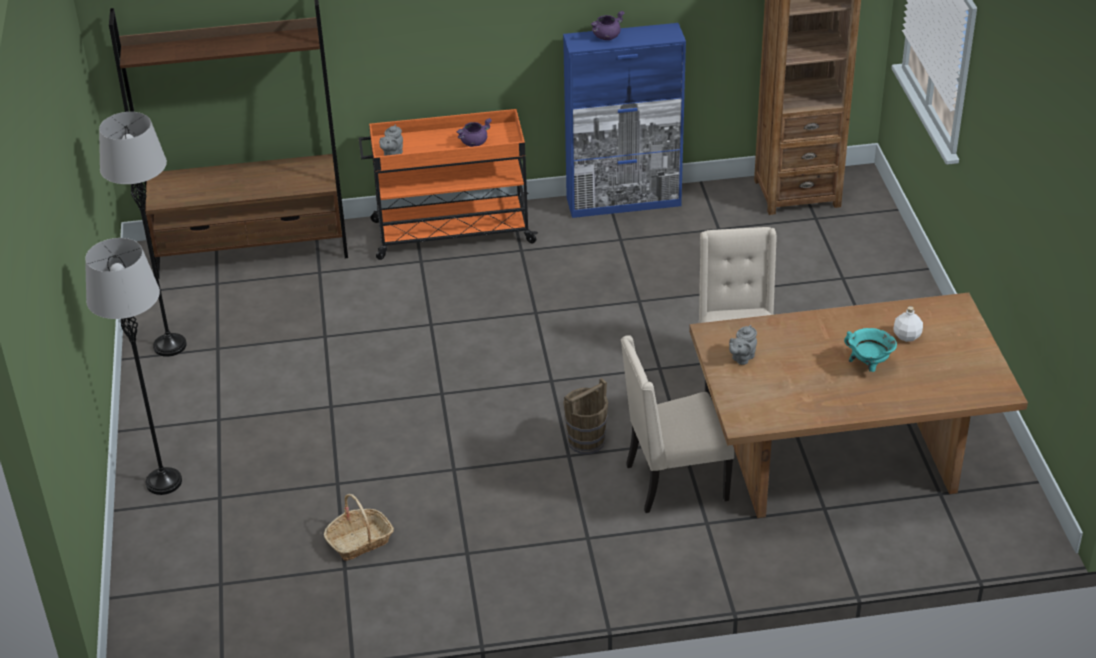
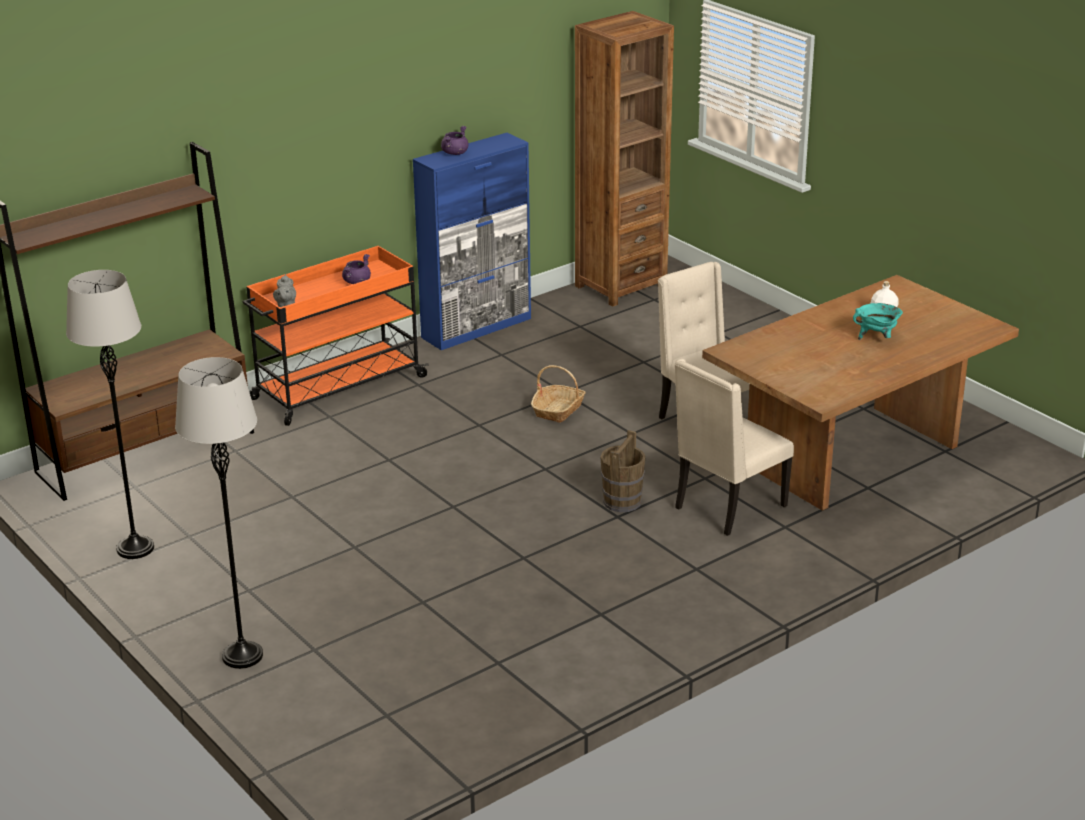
camera: 30 degrees left, 10 degrees down
basket [324,494,394,561] -> basket moved to [531,365,585,423]
grey teapot [729,325,757,365] -> none

